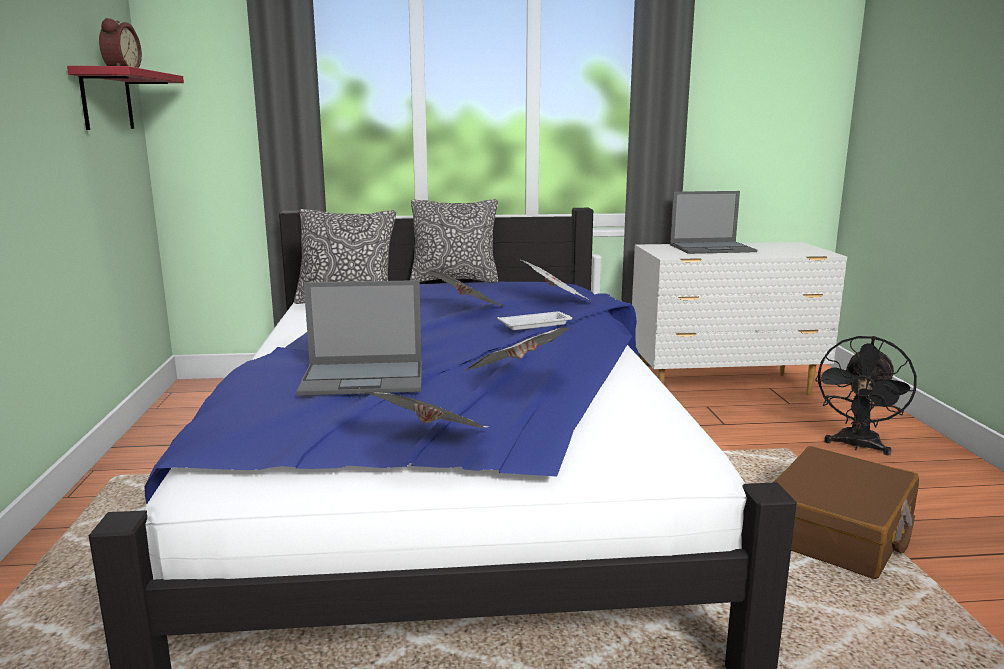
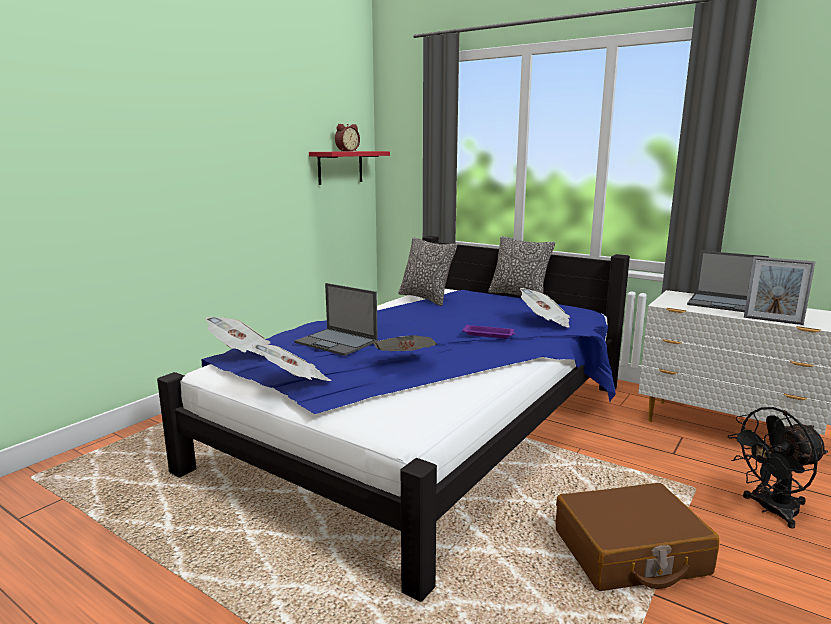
camera: 40 degrees right, 0 degrees up
newspaper [426,270,503,306] -> newspaper moved to [206,317,271,356]
white tray [497,311,572,330] -> purple tray [462,324,516,339]
none -> picture frame [744,256,815,325]

